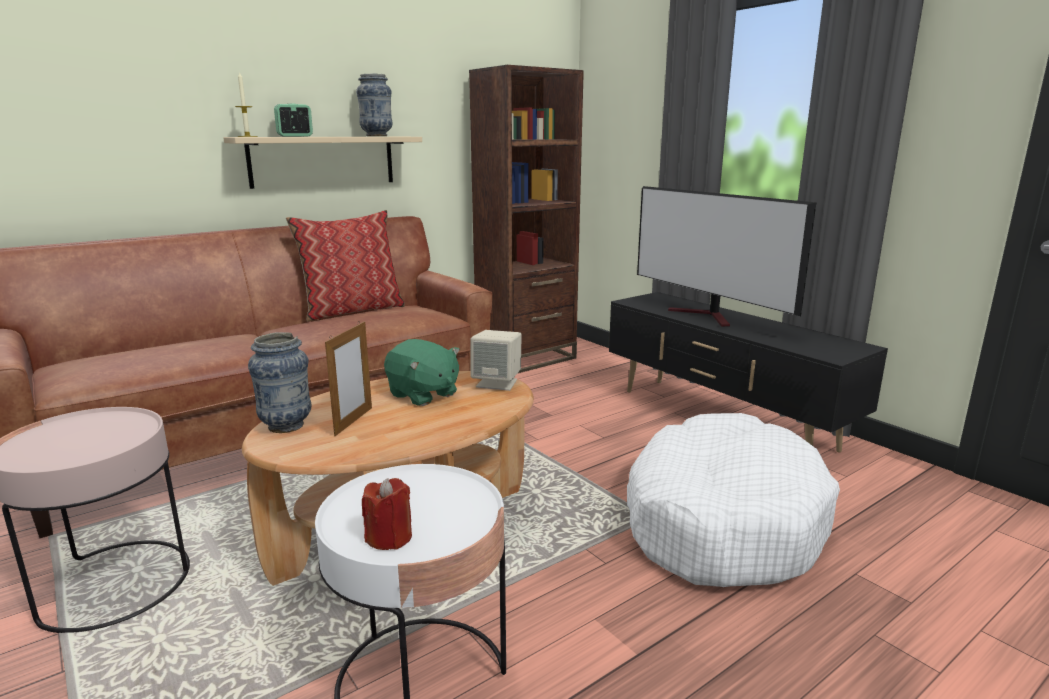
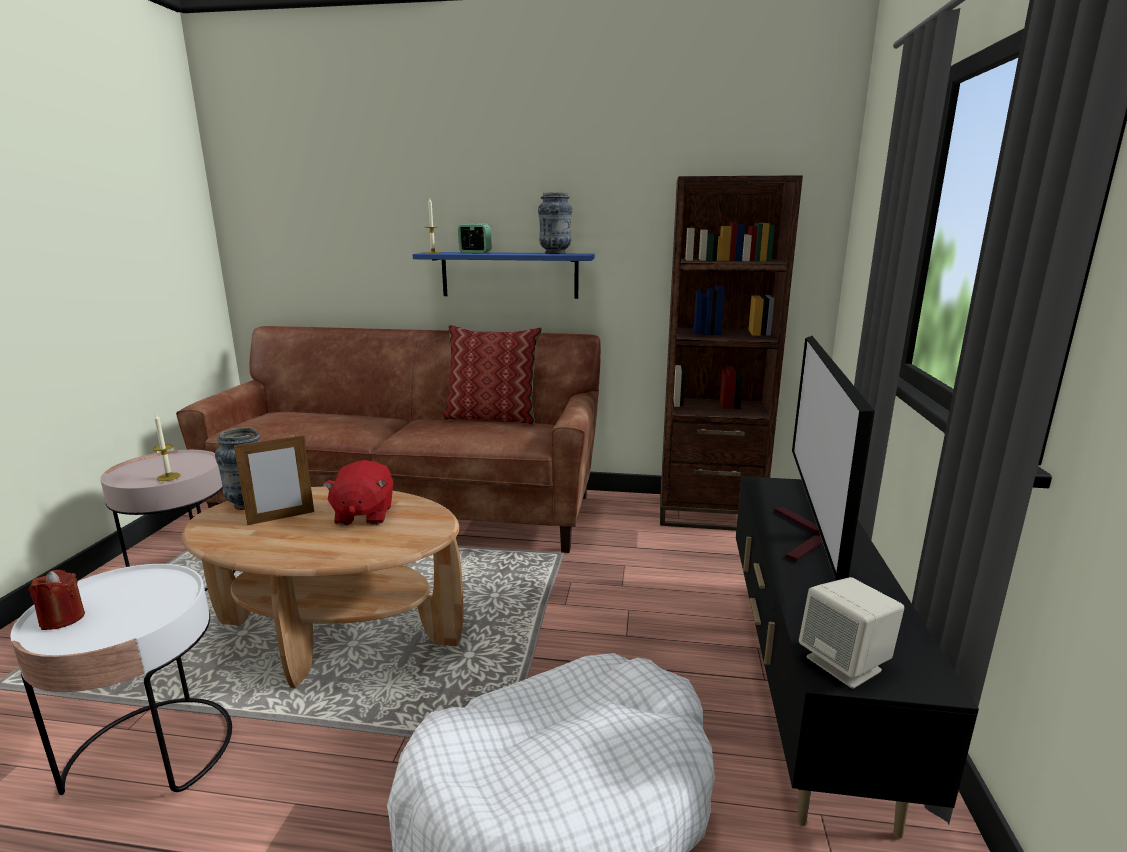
camera: 45 degrees right, 0 degrees up
beige shelf [224,137,422,189] -> blue shelf [413,252,595,299]
green plush toy [384,339,460,406] -> red plush toy [323,460,393,525]
beige speaker [470,330,522,391] -> beige speaker moved to [799,577,904,689]
none -> candle [153,414,181,481]

